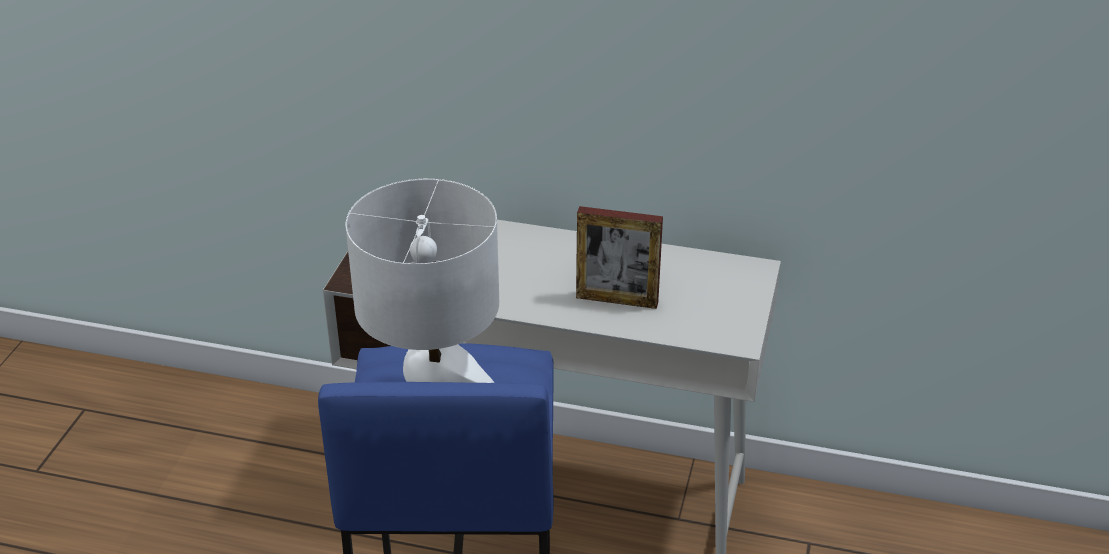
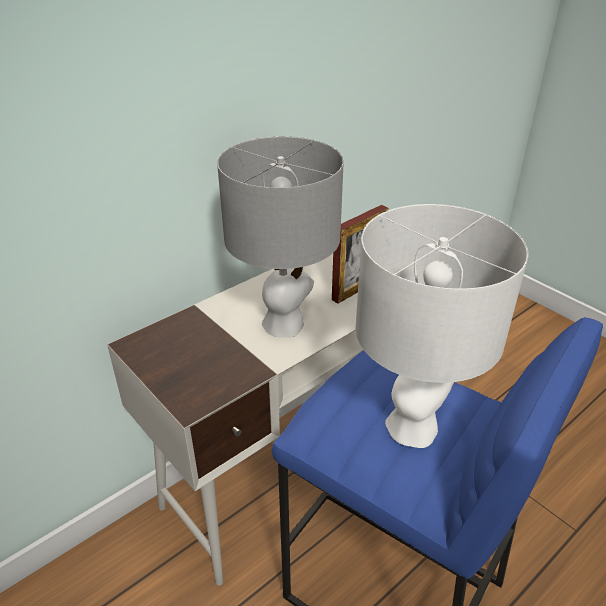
camera: 55 degrees left, 0 degrees up
none -> grey table lamp [217,136,344,338]

